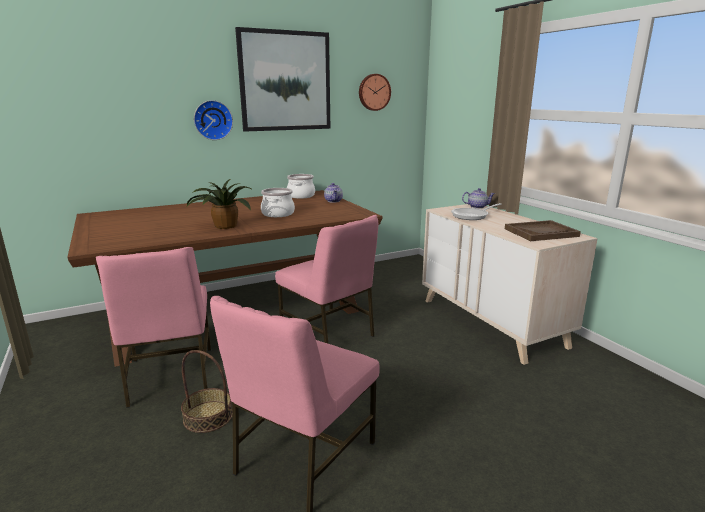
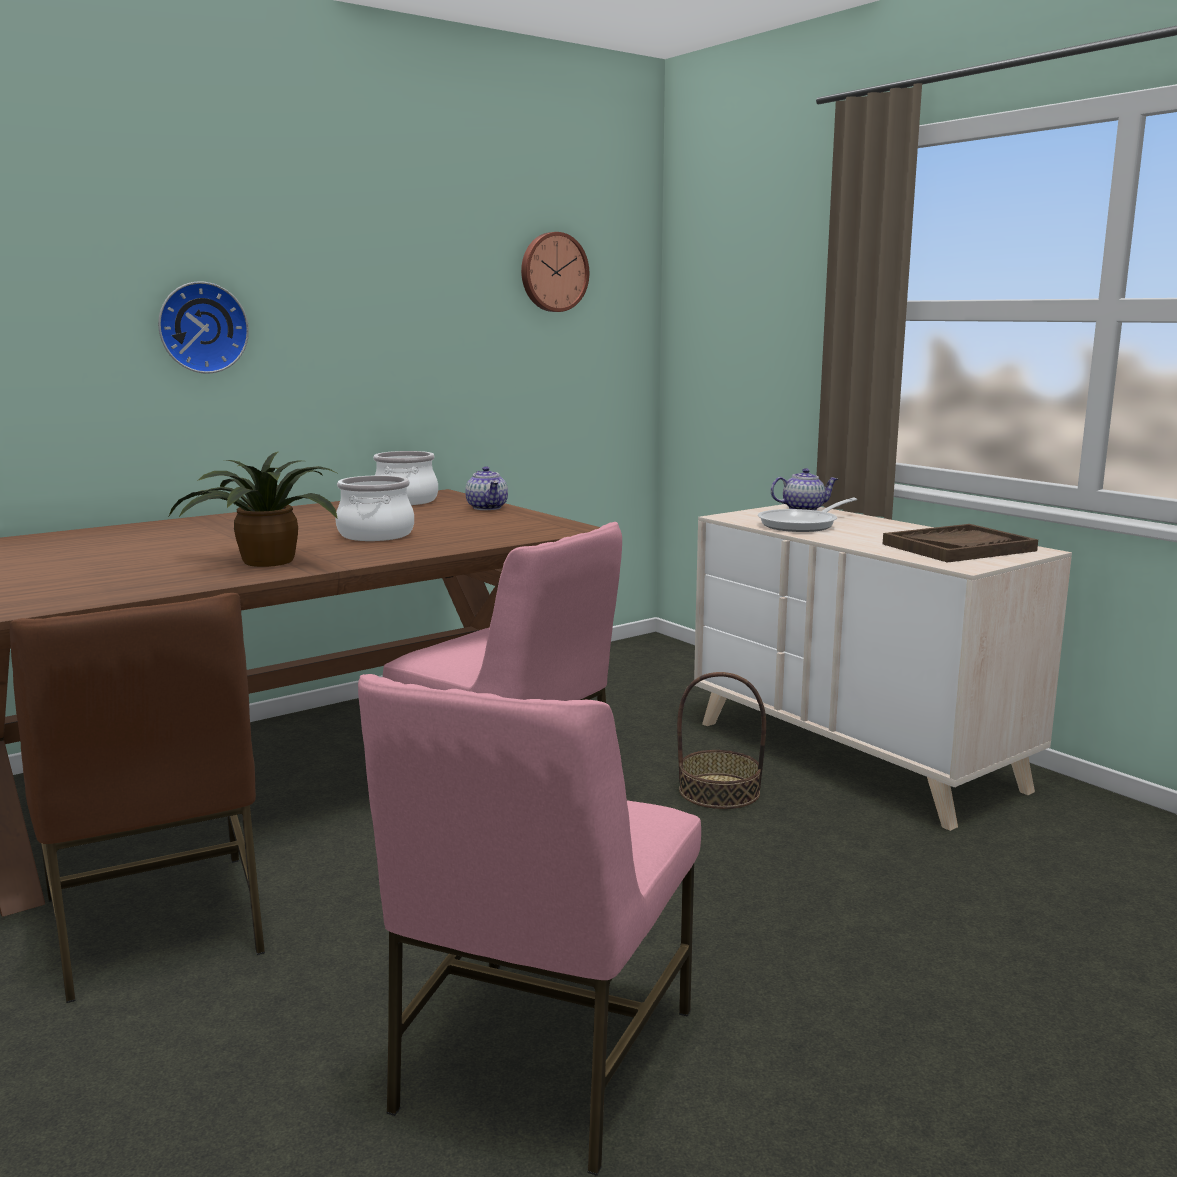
camera: 10 degrees left, 5 degrees down
pink chair [96,247,211,408] -> brown chair [10,593,265,1003]
basket [181,350,233,433] -> basket moved to [677,672,766,809]
picture [235,27,330,132] -> none

